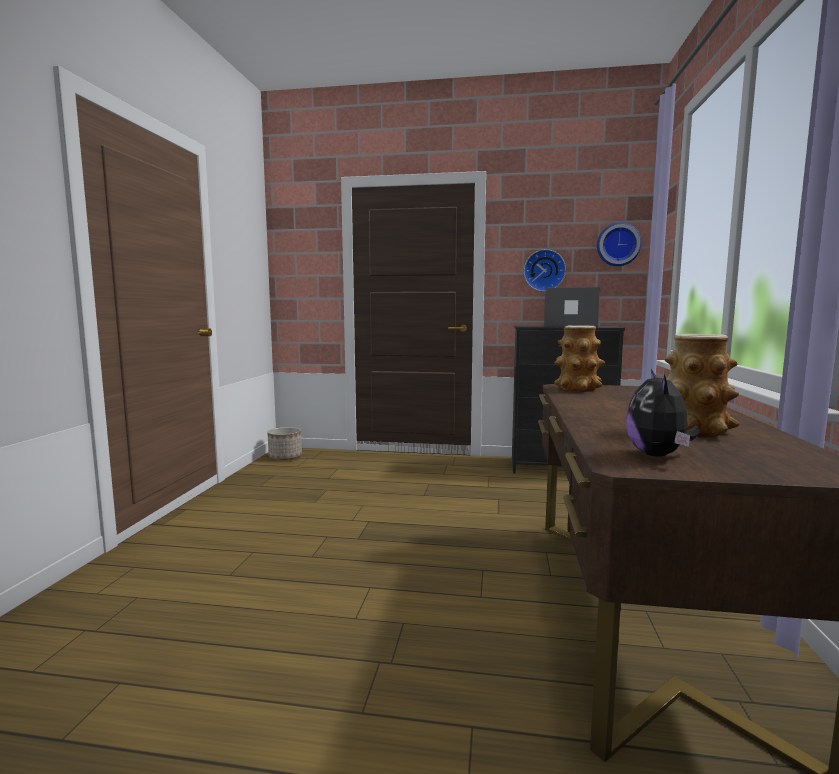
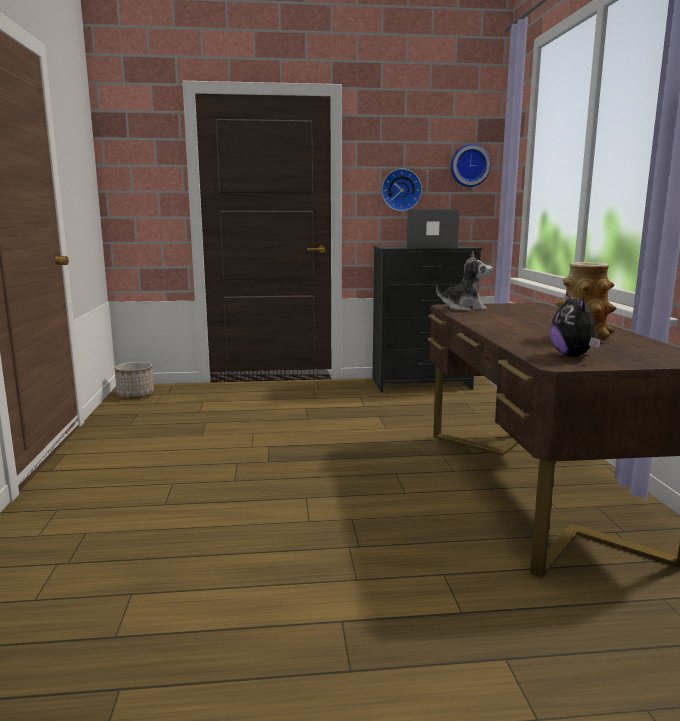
camera: 15 degrees left, 5 degrees up
vase [554,325,605,392] -> plush toy [436,251,493,311]

